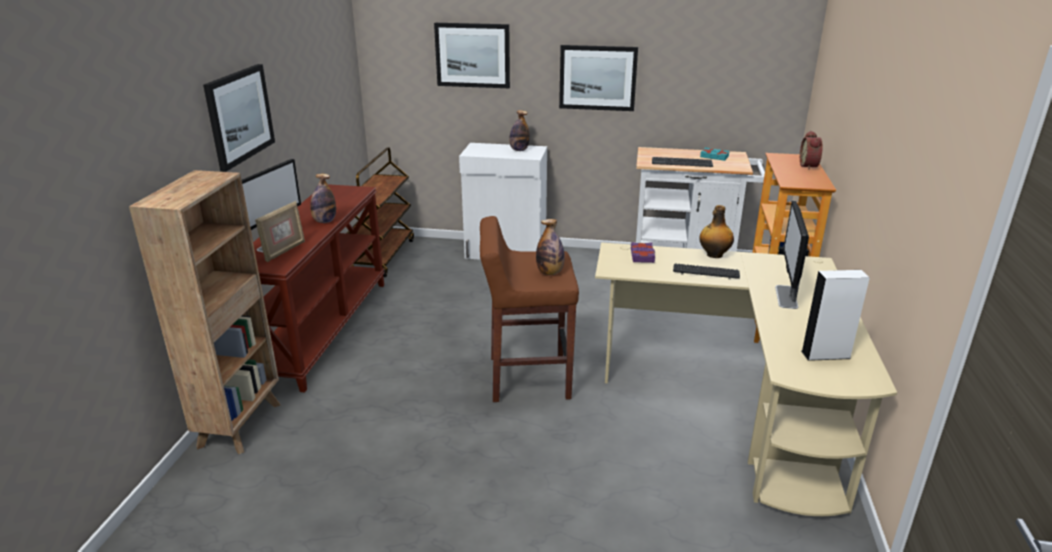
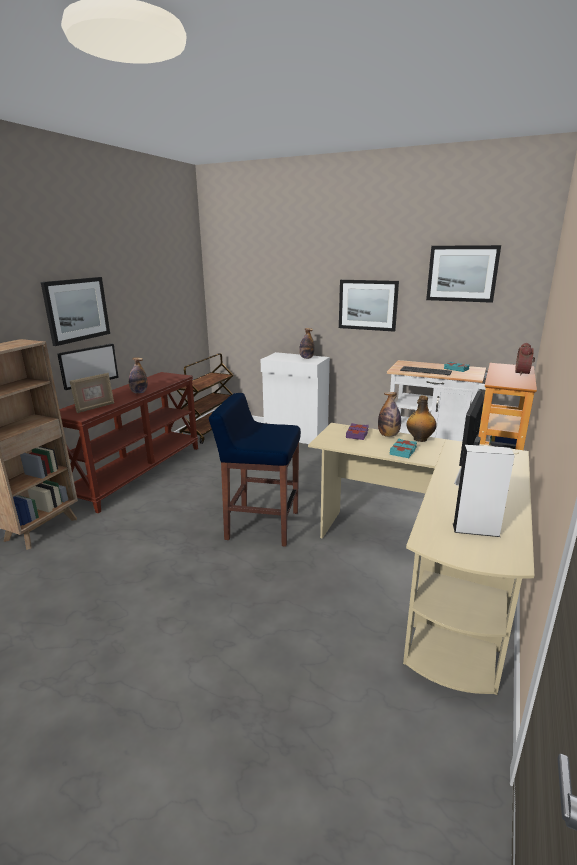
camera: 15 degrees right, 5 degrees down
picture [434,23,510,88] -> picture moved to [426,245,501,303]
brown stool [480,216,579,402] -> blue stool [209,393,301,547]
bottle [536,219,565,275] -> bottle moved to [378,392,401,437]
keyboard [673,263,740,279] -> turquoise book [390,438,417,458]

